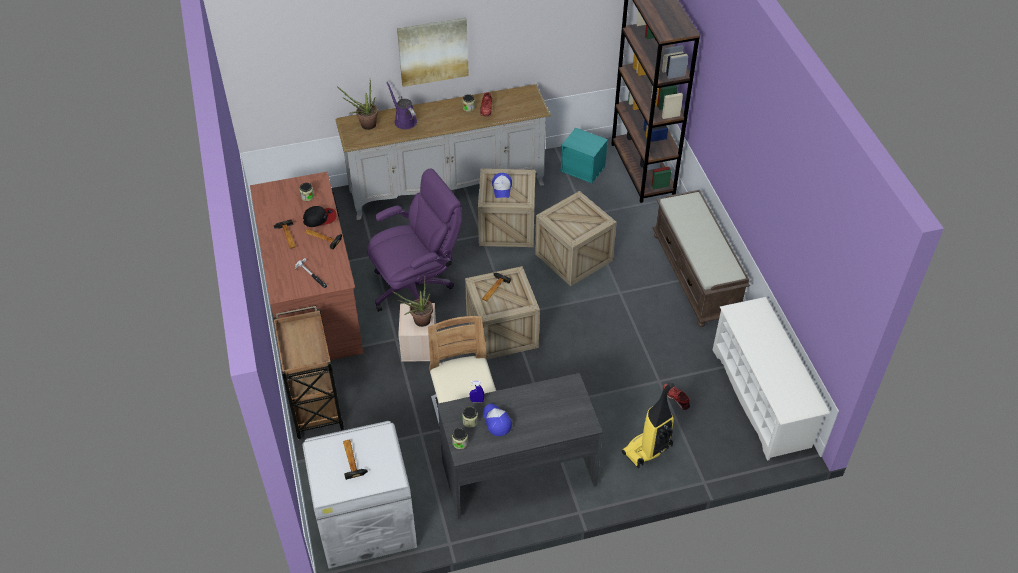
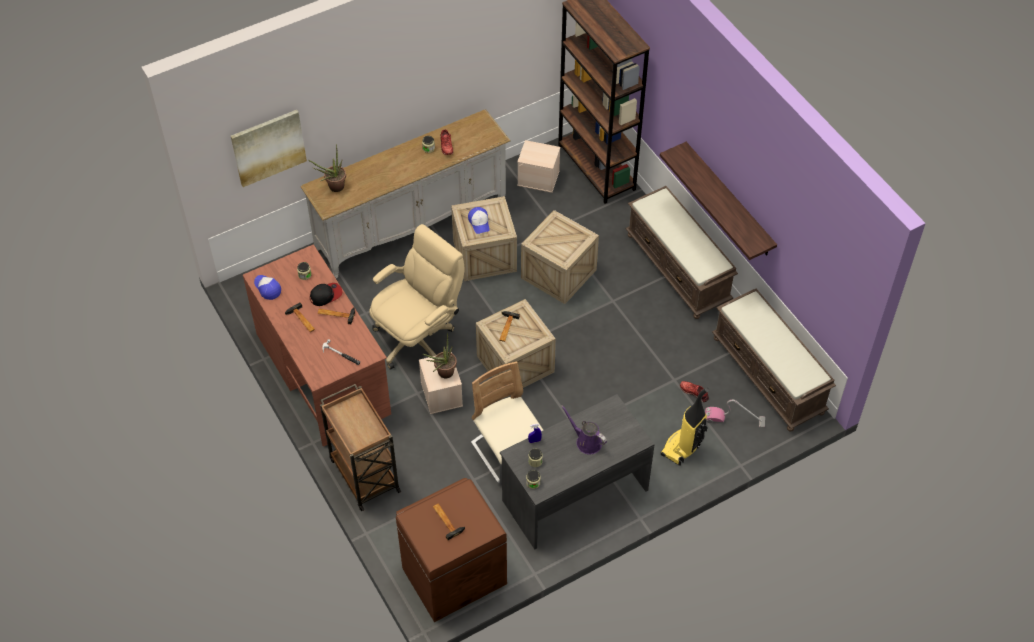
camera: 15 degrees left, 5 degrees up
white washing machine [302,421,417,569] -> brown washing machine [396,478,507,622]
purple office chair [367,168,462,312] -> beige office chair [369,224,465,370]
purple watering can [386,82,417,129] -> purple watering can moved to [561,405,607,454]
picture [397,17,469,87] -> picture moved to [231,110,307,187]
cap [483,404,512,436] -> cap moved to [254,275,281,300]
turquoise storage box [560,128,608,183] -> beige storage box [517,140,560,193]
white shoe rack [713,297,830,461] -> brown bench [712,289,836,432]
none -> shelf [660,142,777,260]
none -> vacuum cleaner [705,400,765,427]

